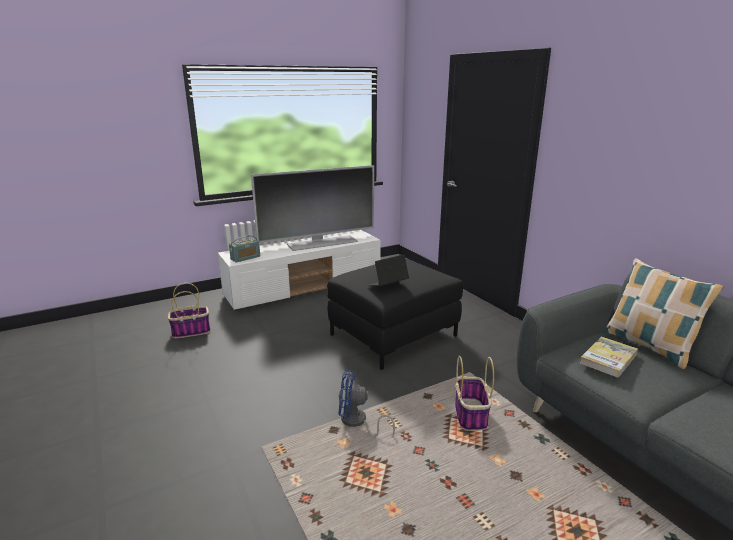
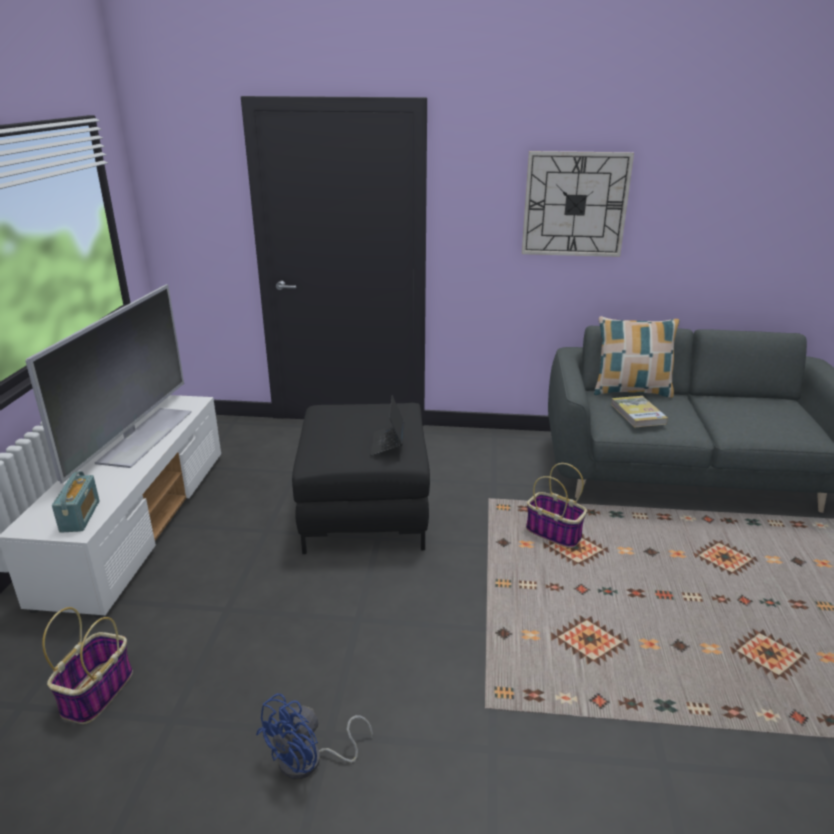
camera: 55 degrees left, 5 degrees up
blue fan [339,370,395,438] -> blue fan moved to [256,693,373,779]
none -> wall clock [522,151,634,257]

